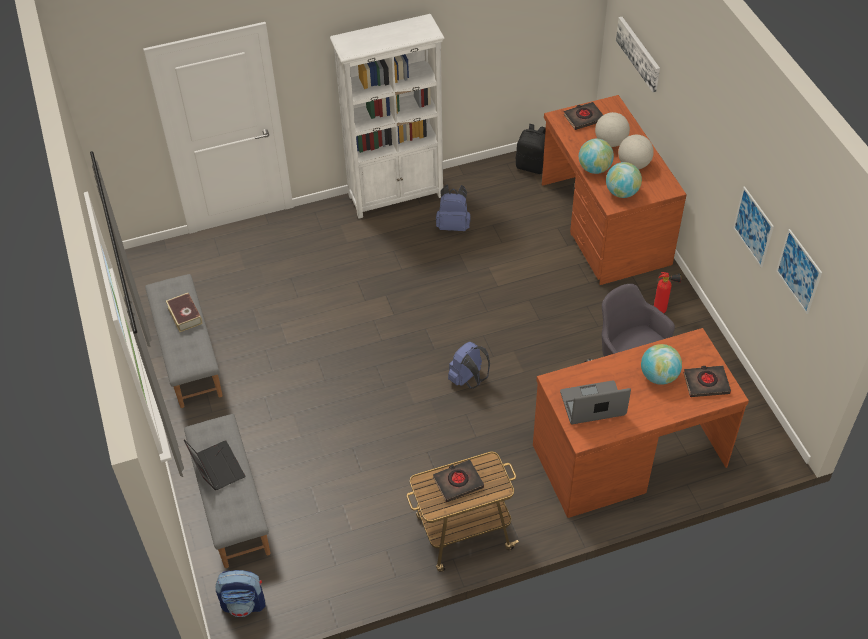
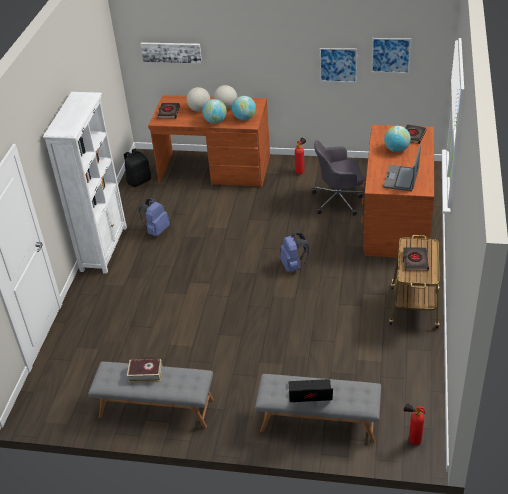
camera: 60 degrees left, 10 degrees down
backpack [216,570,265,617] -> fire extinguisher [404,402,425,445]

